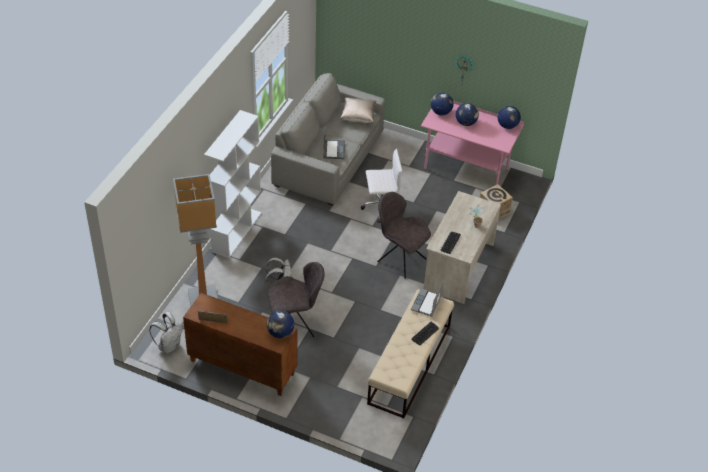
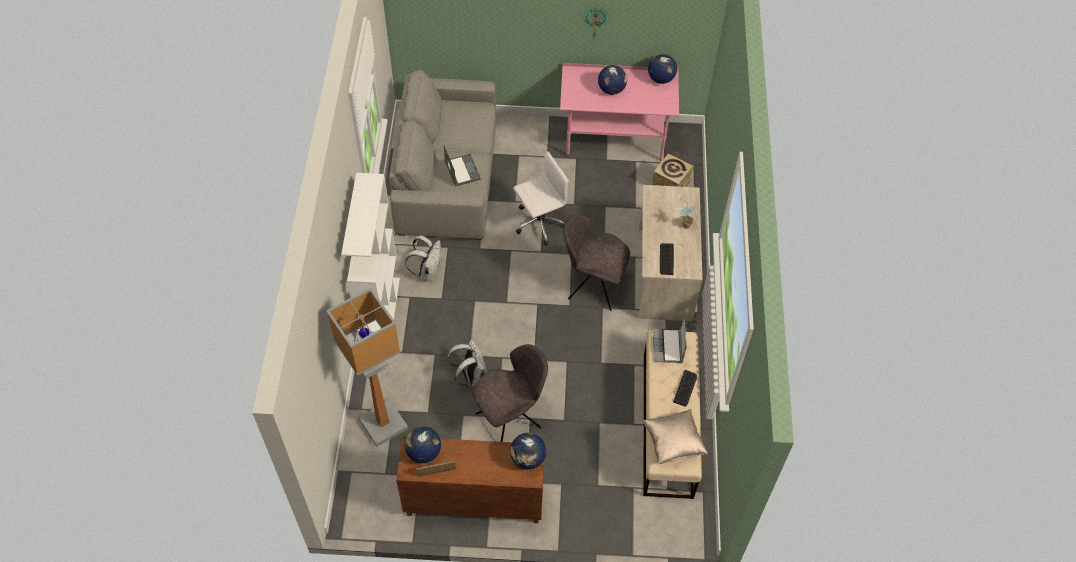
camera: 20 degrees left, 10 degrees up
white backpack [150,312,184,354] -> white backpack moved to [405,235,441,282]
beige pillow [340,98,376,123] -> beige pillow moved to [643,409,708,464]
globe [431,93,453,115] -> globe moved to [405,427,441,463]

